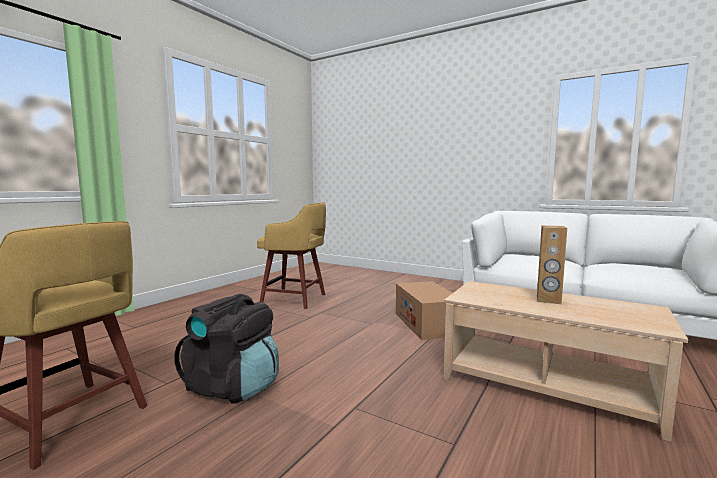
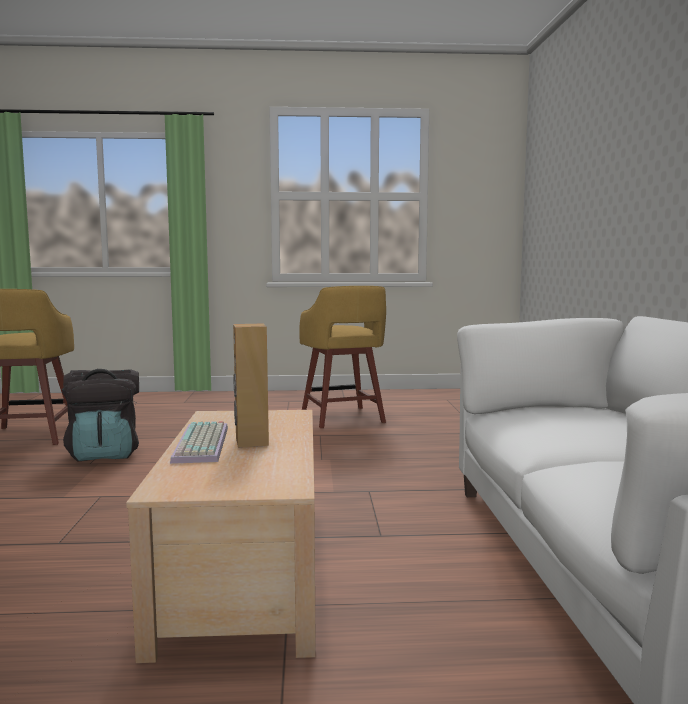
camera: 55 degrees right, 0 degrees up
cardboard box [396,281,452,340] -> none
none -> keyboard [170,421,228,464]

